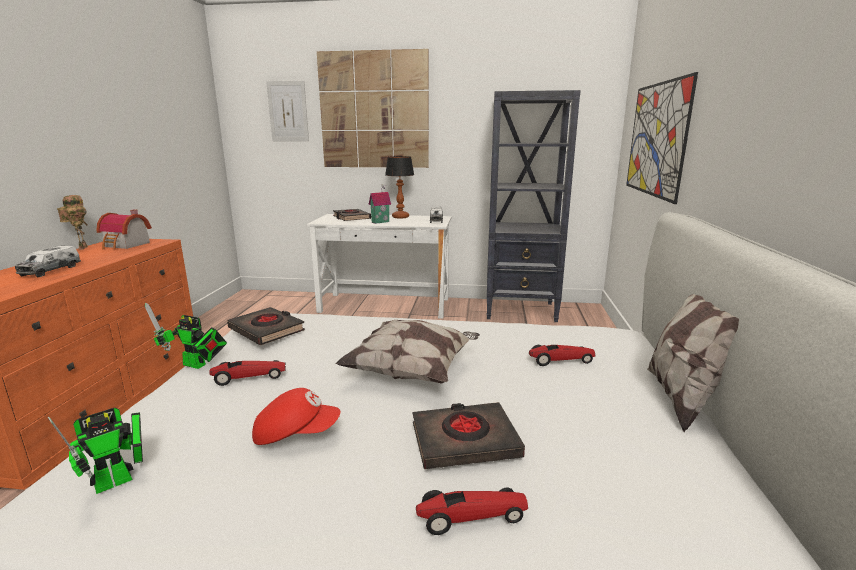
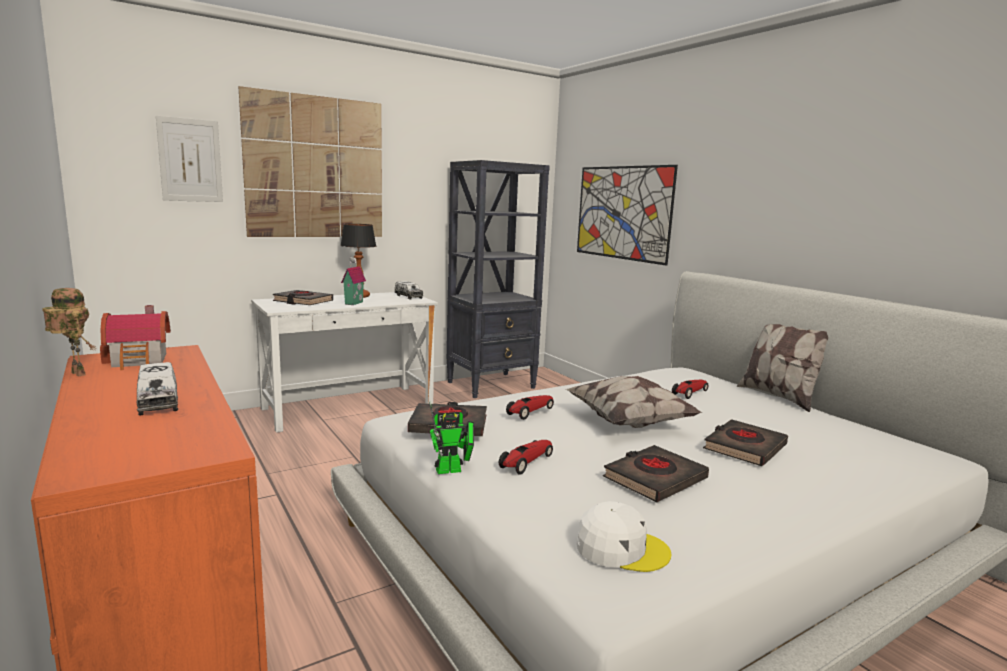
camera: 40 degrees left, 5 degrees down
toy robot [48,408,143,494] -> white cap [577,501,671,572]
red cap [252,388,340,445] -> black book [603,445,709,502]
toy car [416,487,528,535] -> toy car moved to [506,395,554,420]

